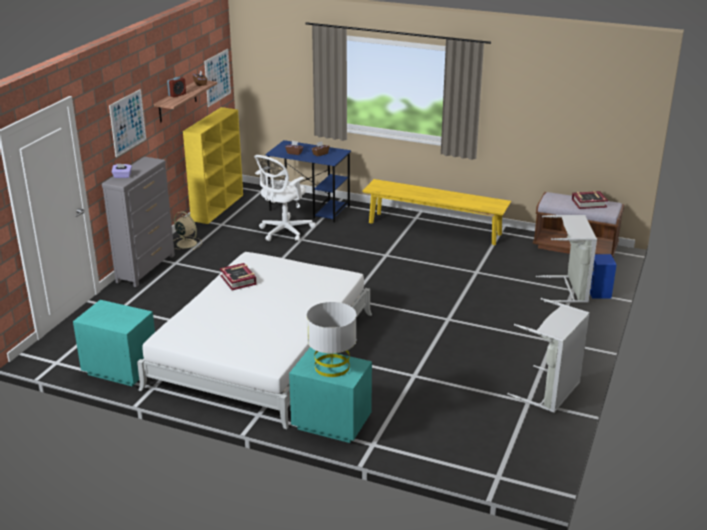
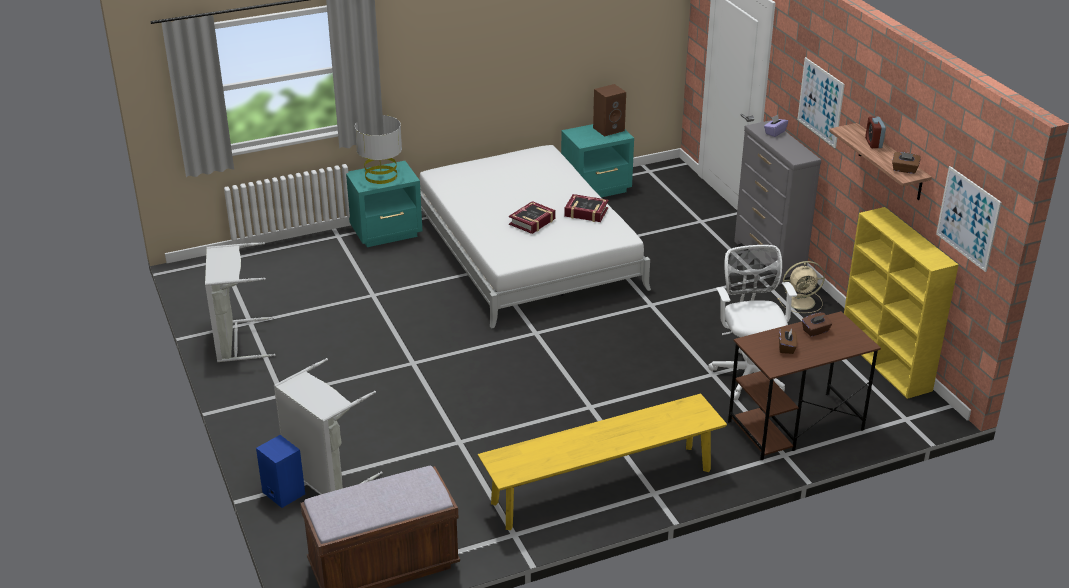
camera: 135 degrees right, 5 degrees up
blue desk [266,140,351,222] -> brown desk [728,311,881,460]
book [572,191,608,209] -> book moved to [509,201,556,234]
none -> brown speaker [593,84,626,136]

